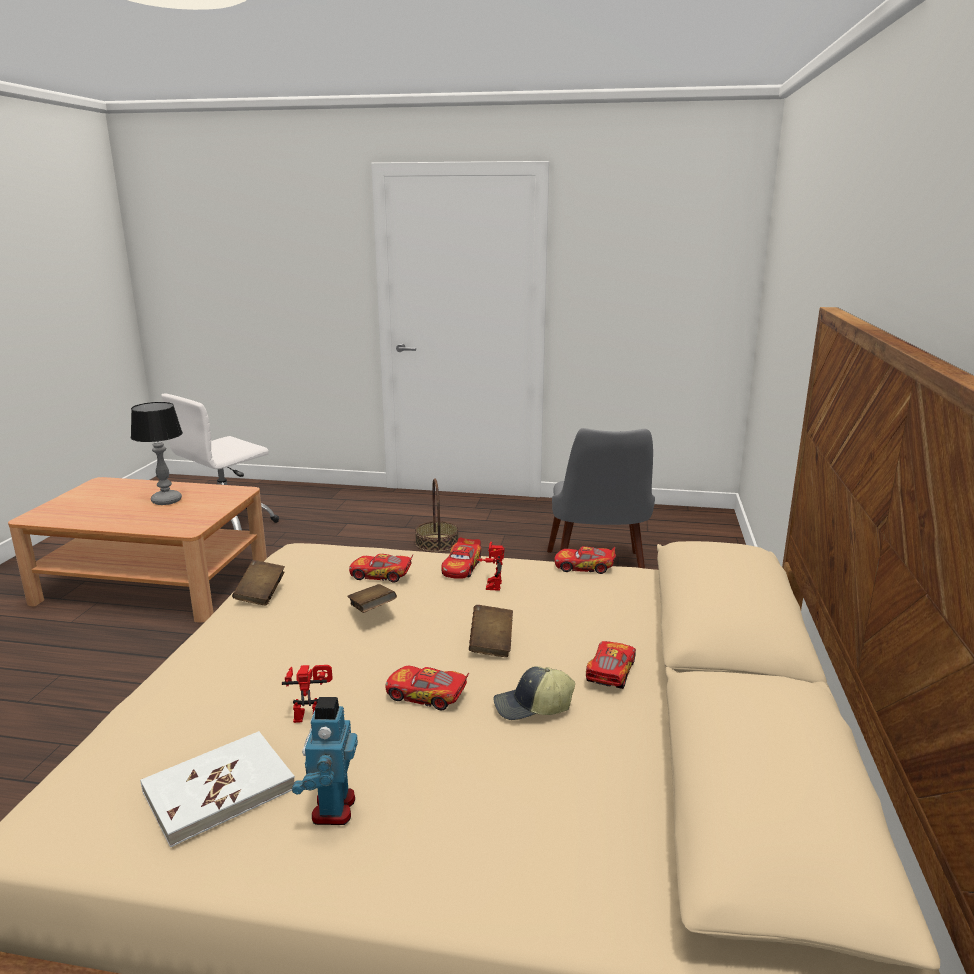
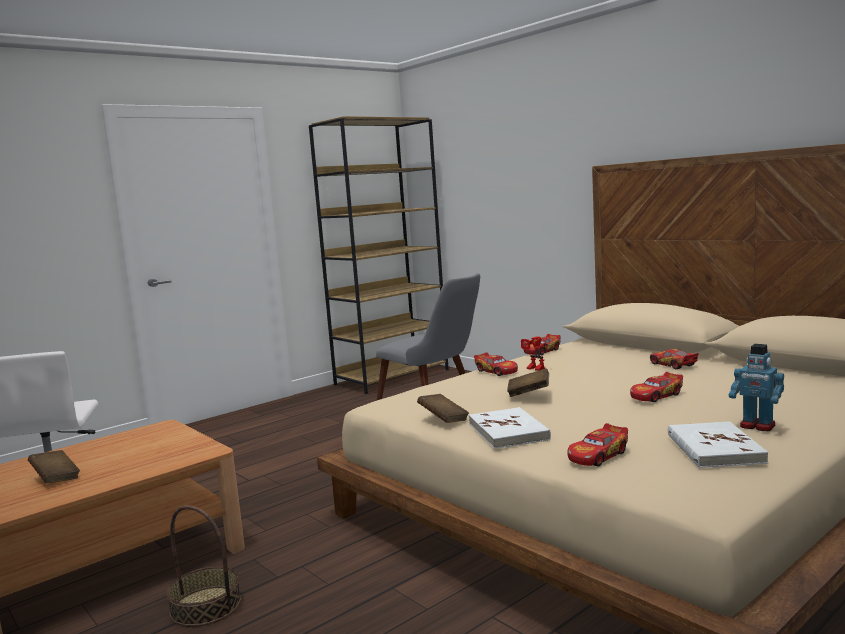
camera: 50 degrees left, 10 degrees down
table lamp [131,402,183,505] -> none
toy robot [282,665,332,723] -> none
toy car [349,554,413,583] -> toy car moved to [567,423,628,467]
basket [415,478,459,552] -> basket moved to [167,505,241,627]
brown book [469,605,513,657] -> brown book moved to [28,450,80,483]
cap [493,666,575,720] -> none
none -> brown bookcase [309,116,449,394]
none -> white book [469,407,551,449]

